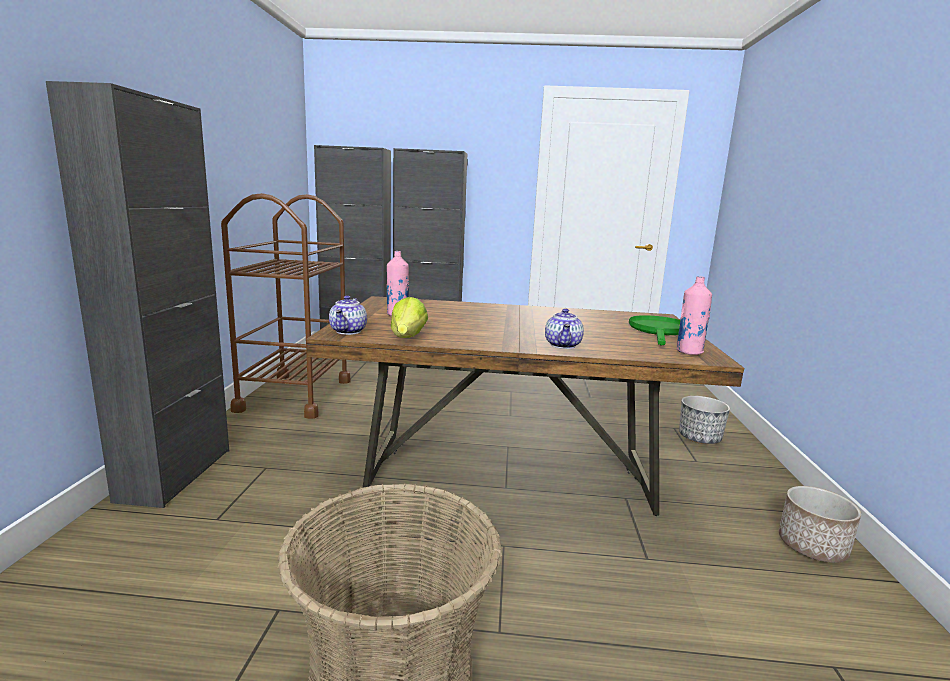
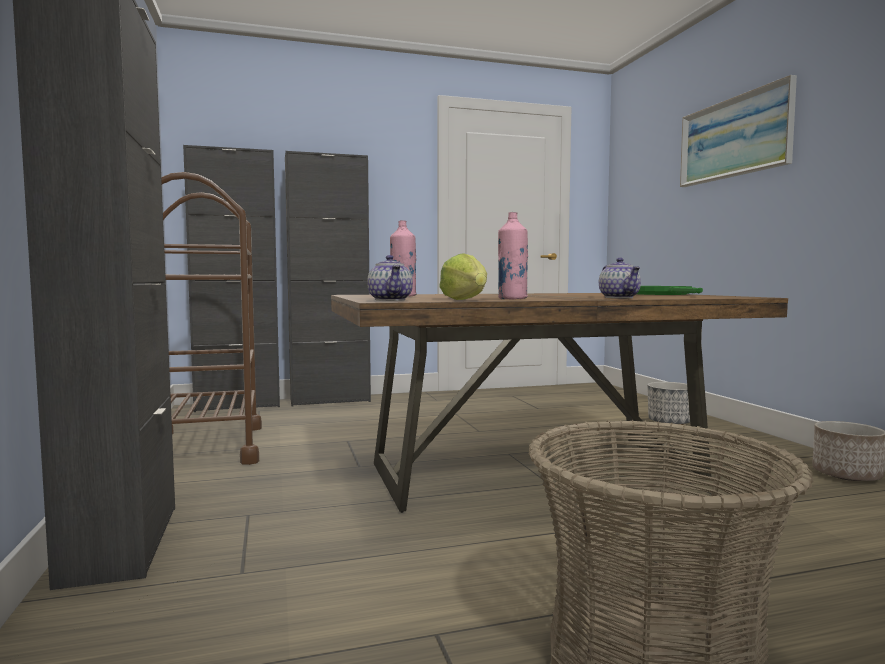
camera: 20 degrees left, 10 degrees down
pink bottle [677,276,712,355] -> pink bottle moved to [498,212,528,299]
none -> picture [680,75,797,187]

